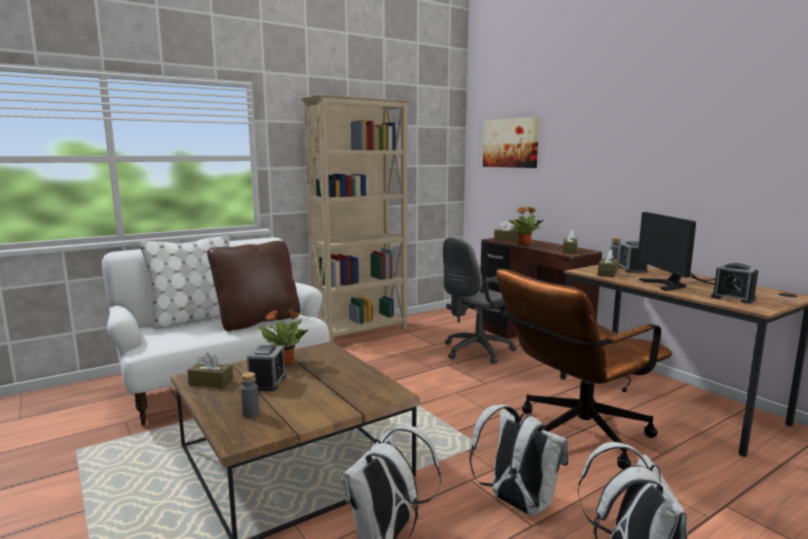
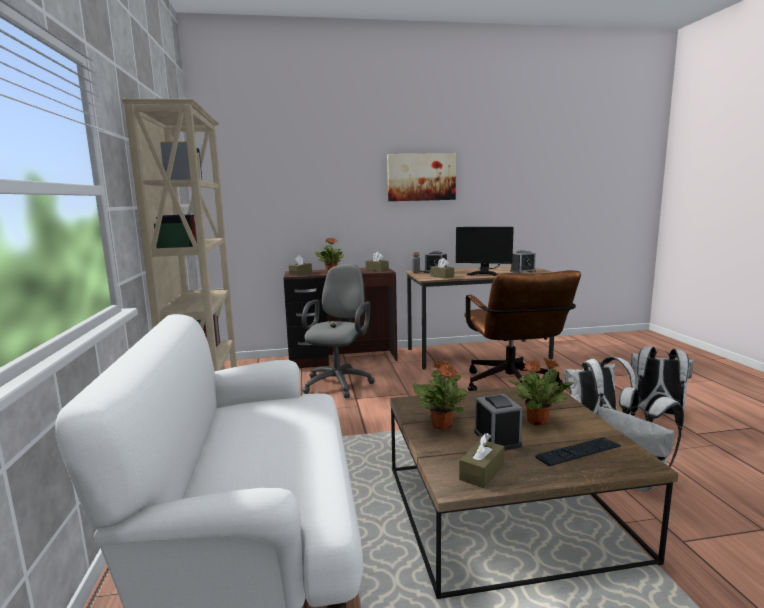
camera: 65 degrees left, 0 degrees up
white pillow [139,235,230,329] -> none
brown pillow [207,241,301,331] -> none
grey bottle [241,372,259,417] -> keyboard [535,437,621,466]
alarm clock [247,345,286,391] -> alarm clock turned 45 degrees clockwise [474,394,522,450]
grey office chair [443,238,517,364] -> grey office chair turned 150 degrees counterclockwise [302,264,375,398]
picture [483,117,539,168] -> picture moved to [387,153,456,201]
none -> potted plant [508,358,574,426]

